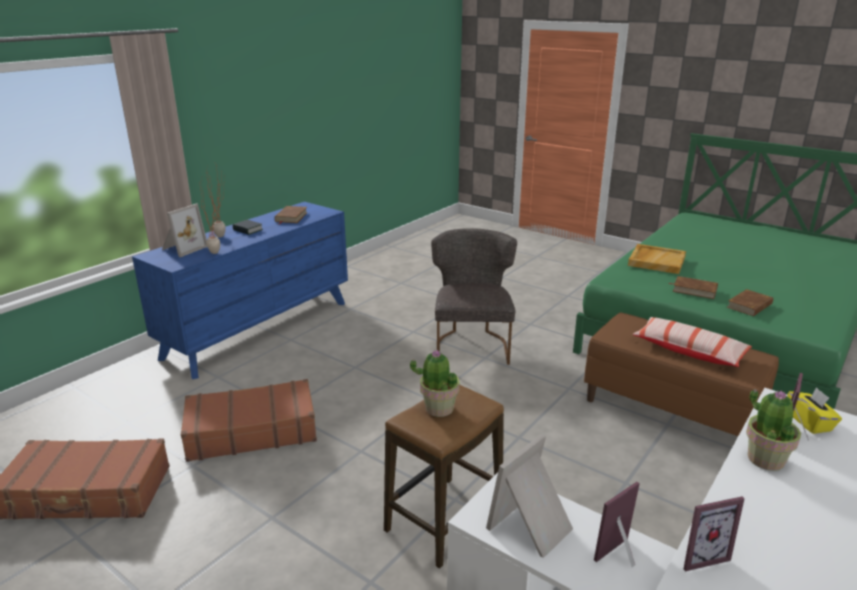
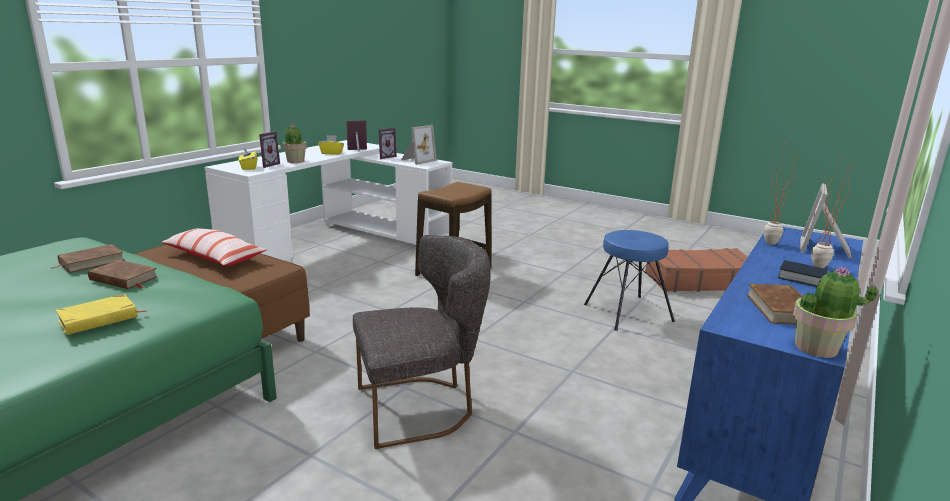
camera: 175 degrees right, 5 degrees down
brown suitcase [181,379,317,462] -> blue stool [584,230,675,331]
potted plant [410,350,460,417] -> potted plant moved to [793,266,878,358]
grey chair [431,228,517,365] -> grey chair turned 105 degrees counterclockwise [353,235,491,449]
beige tray [628,244,686,274] -> yellow book [56,294,147,335]
none -> yellow tissue box [318,135,344,155]

